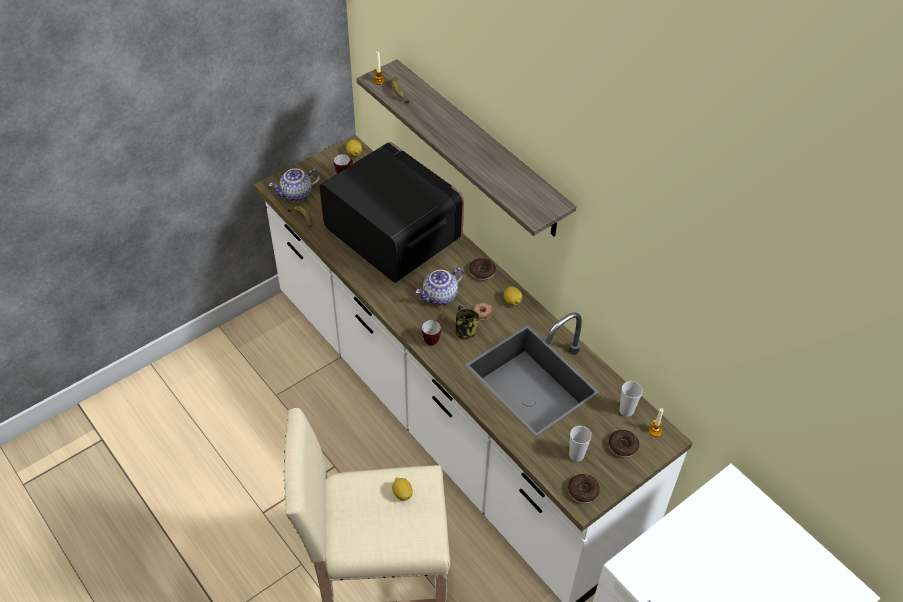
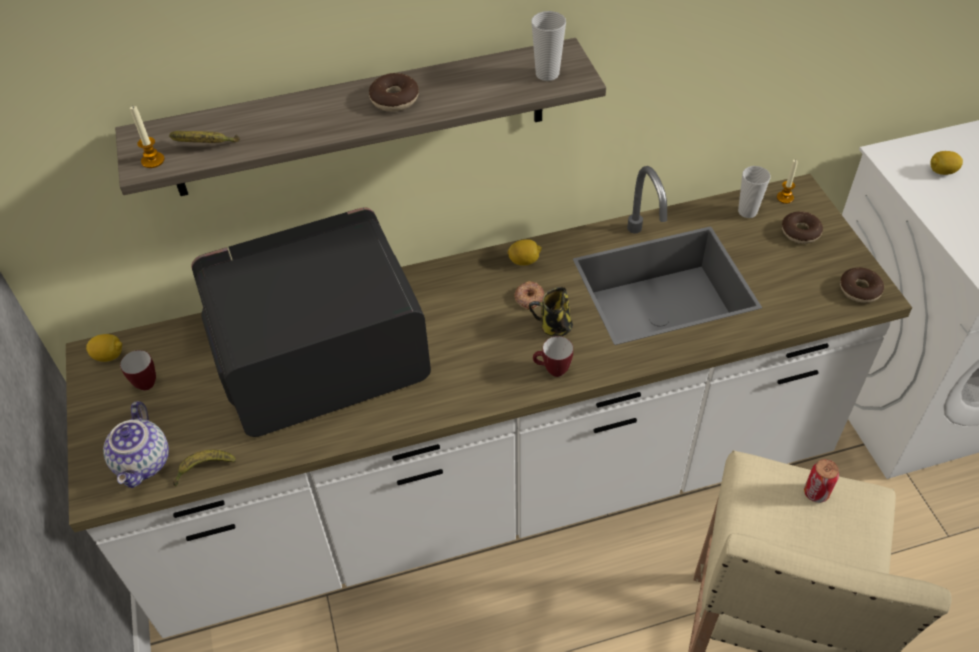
camera: 65 degrees left, 0 degrees up
lemon [392,477,413,501] -> lemon moved to [930,151,963,175]
teapot [416,267,464,305] -> none
donut [469,258,496,280] -> donut moved to [369,73,419,112]
cup [569,426,592,462] -> cup moved to [531,11,566,81]
none -> can [804,459,839,503]

